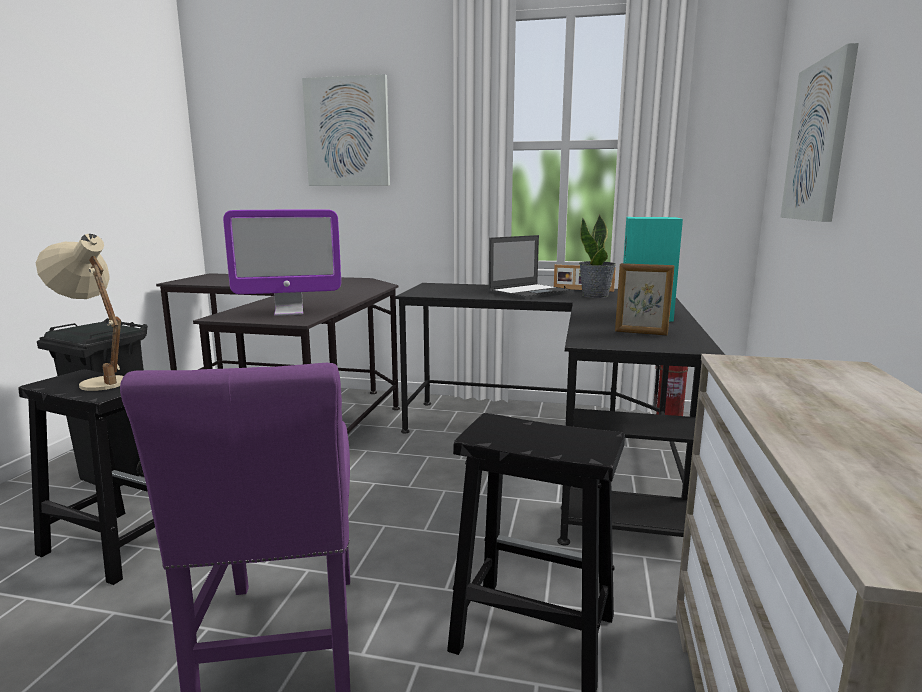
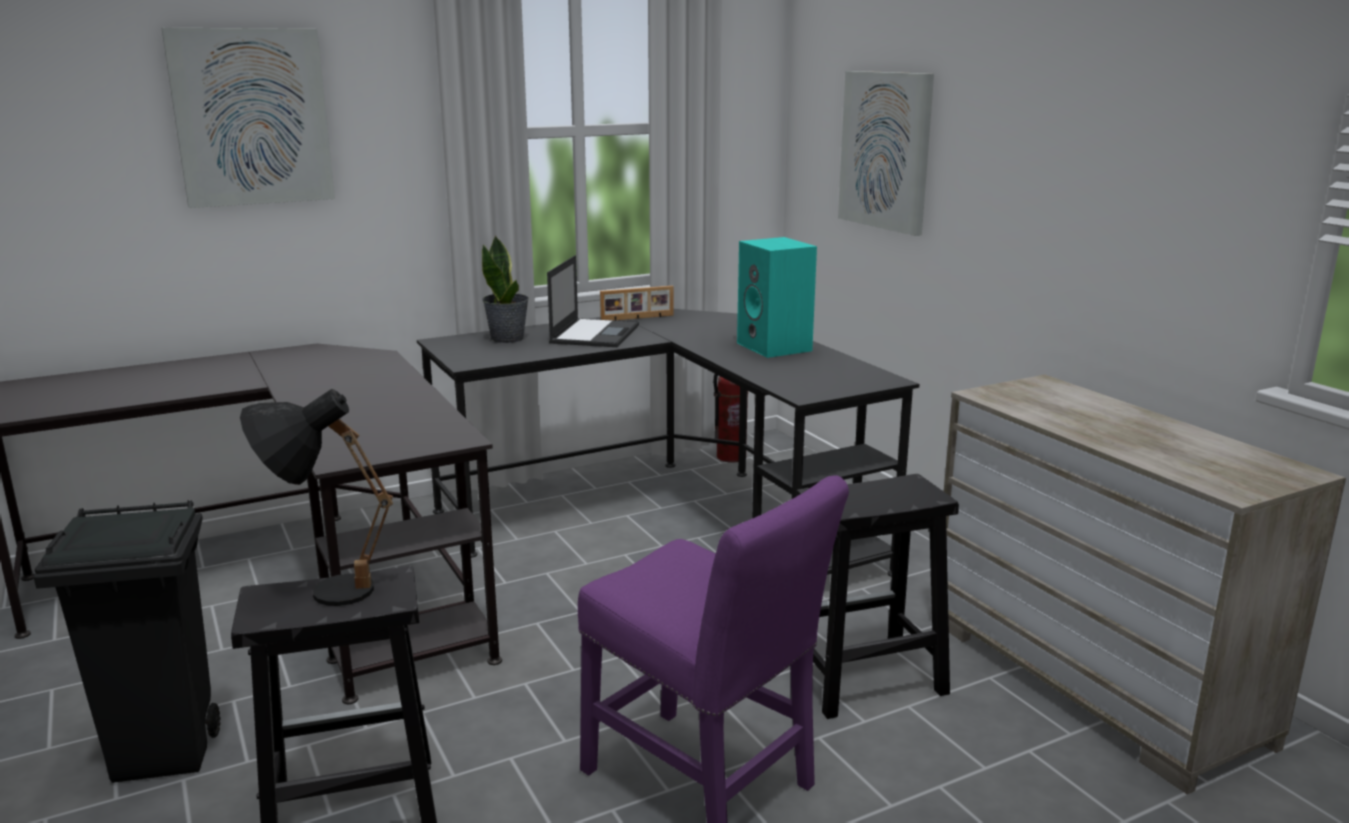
camera: 40 degrees left, 5 degrees up
beige table lamp [36,234,124,391] -> black table lamp [240,389,393,606]
monitor [223,209,341,316] -> none
potted plant [579,215,616,298] -> potted plant moved to [482,235,529,343]
picture frame [615,263,674,335] -> none

